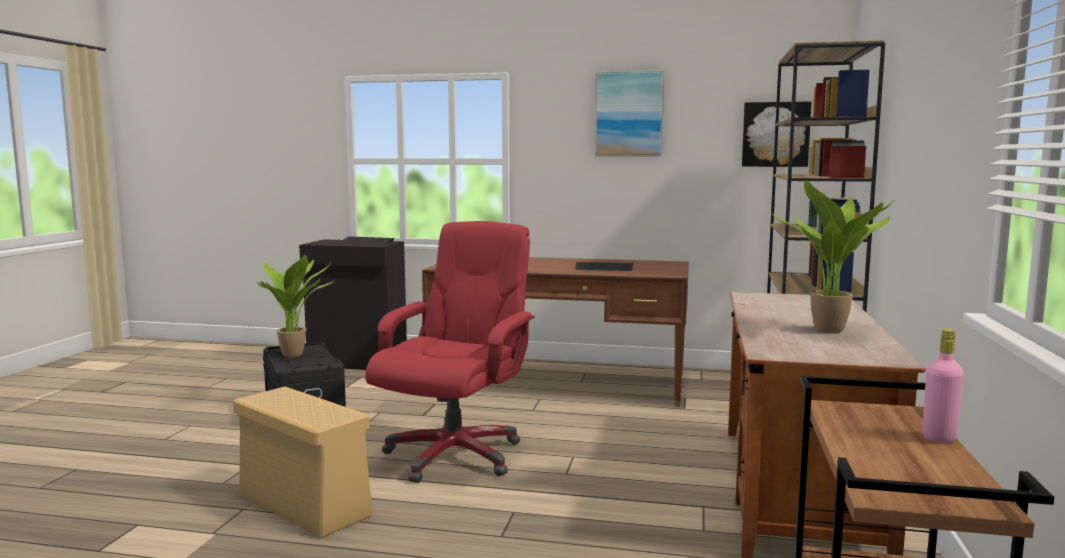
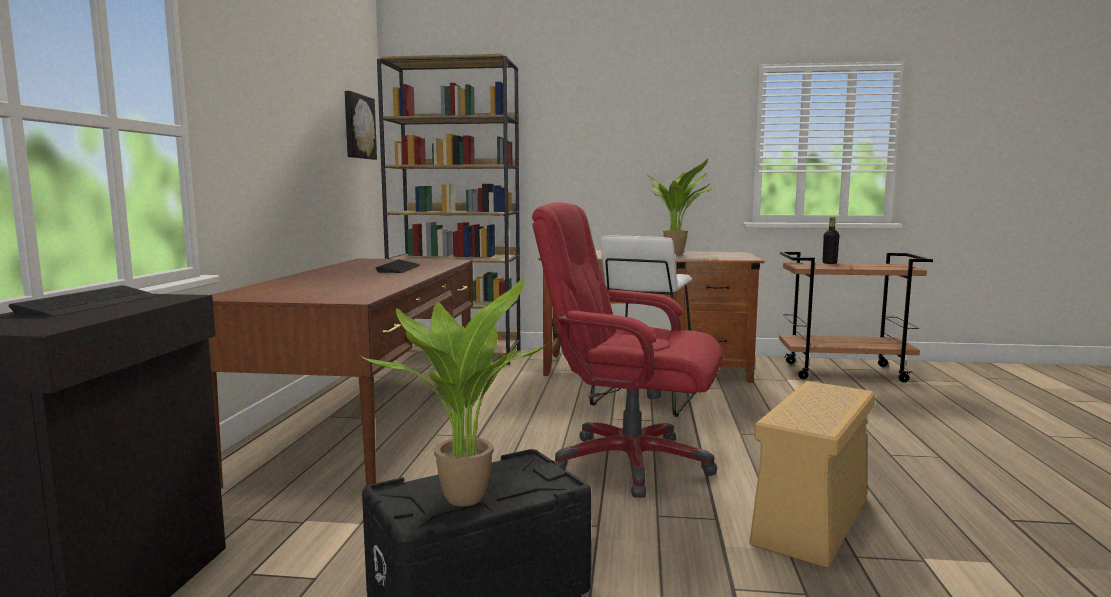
camera: 95 degrees left, 0 degrees up
picture [595,70,664,157] -> none
pink bottle [922,329,964,443] -> black bottle [822,217,840,264]
none -> white stool [590,236,696,417]

